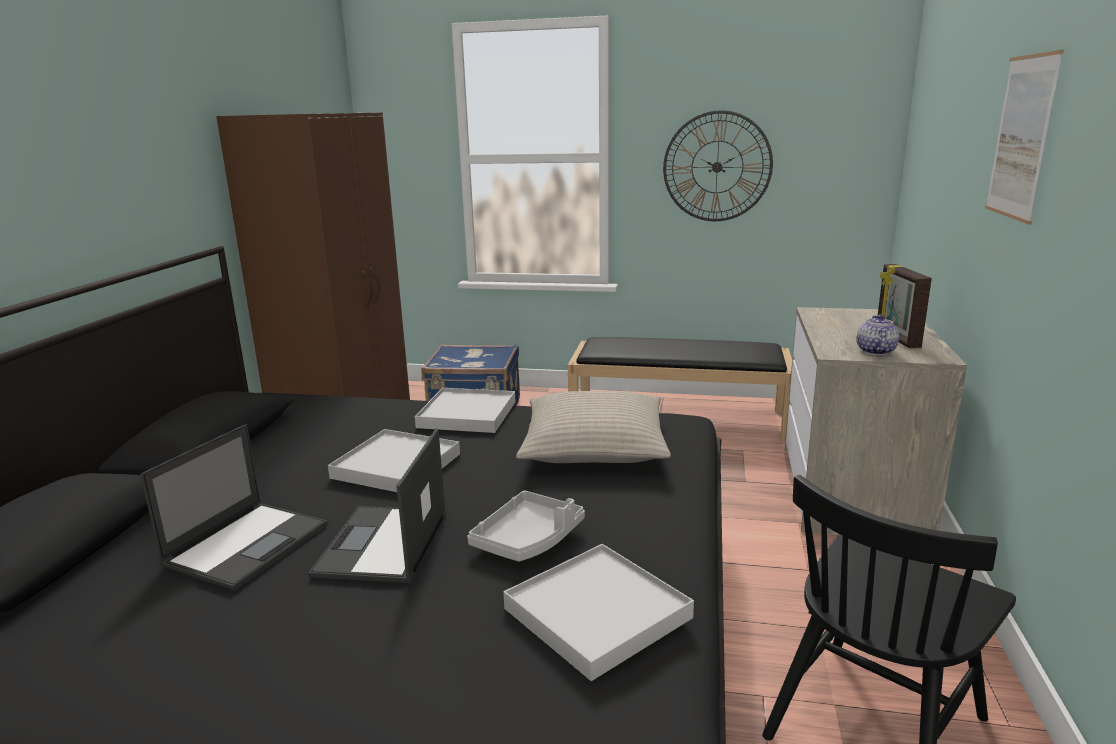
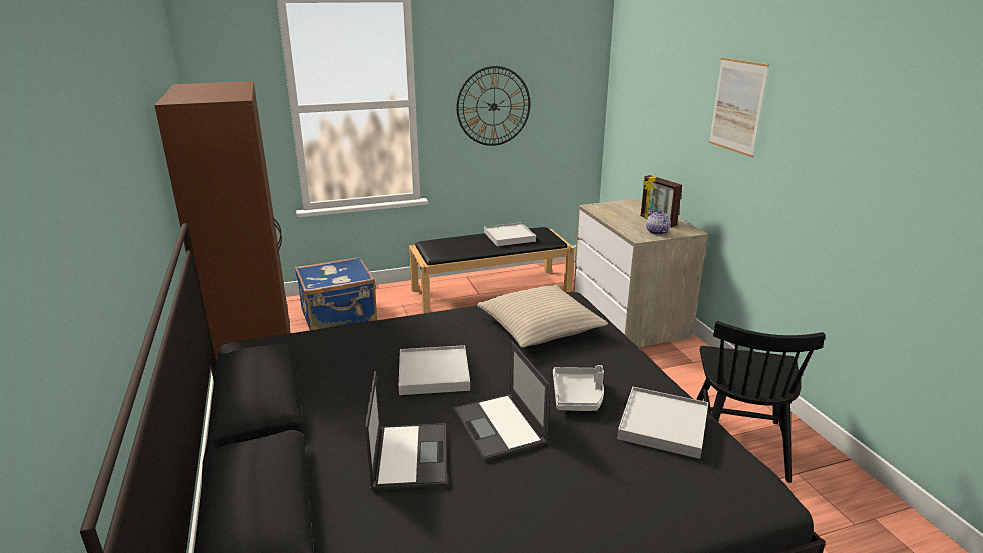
camera: 30 degrees left, 5 degrees up
white tray [415,388,516,433] -> white tray moved to [484,222,536,246]

